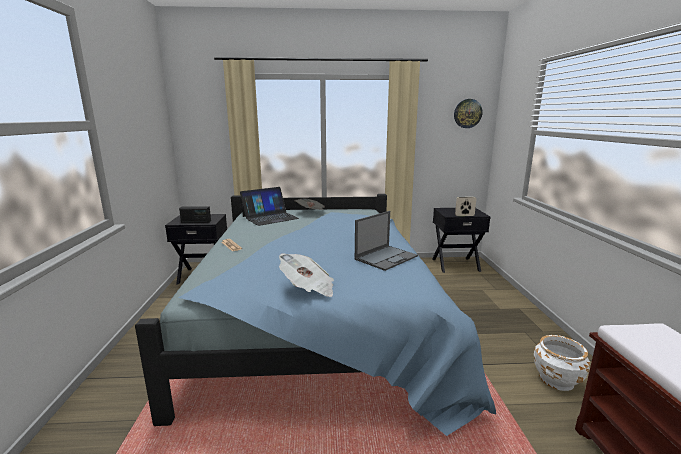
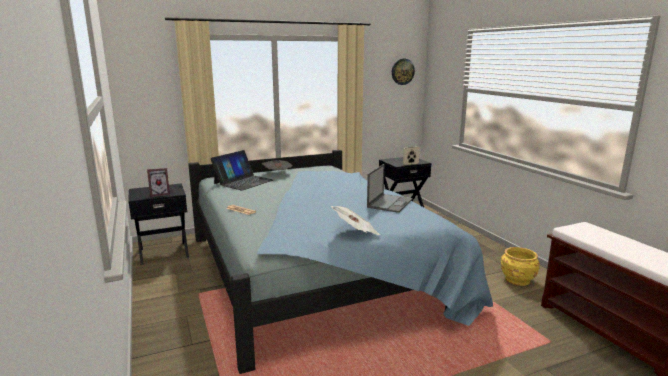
camera: 20 degrees left, 0 degrees up
radio [179,206,211,223] -> picture frame [147,168,170,197]
white planter [534,335,590,391] -> yellow planter [501,247,540,286]

